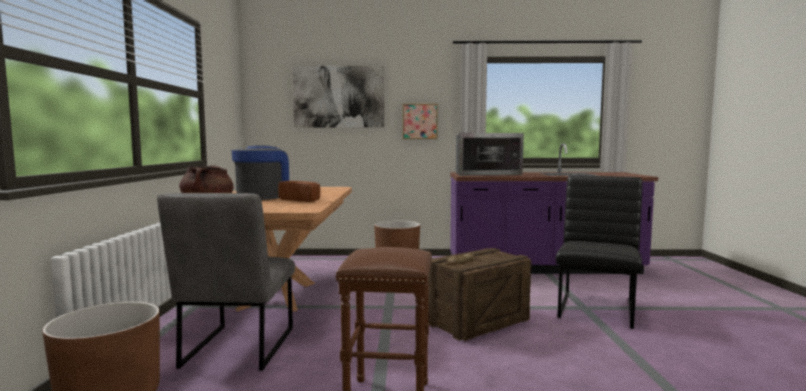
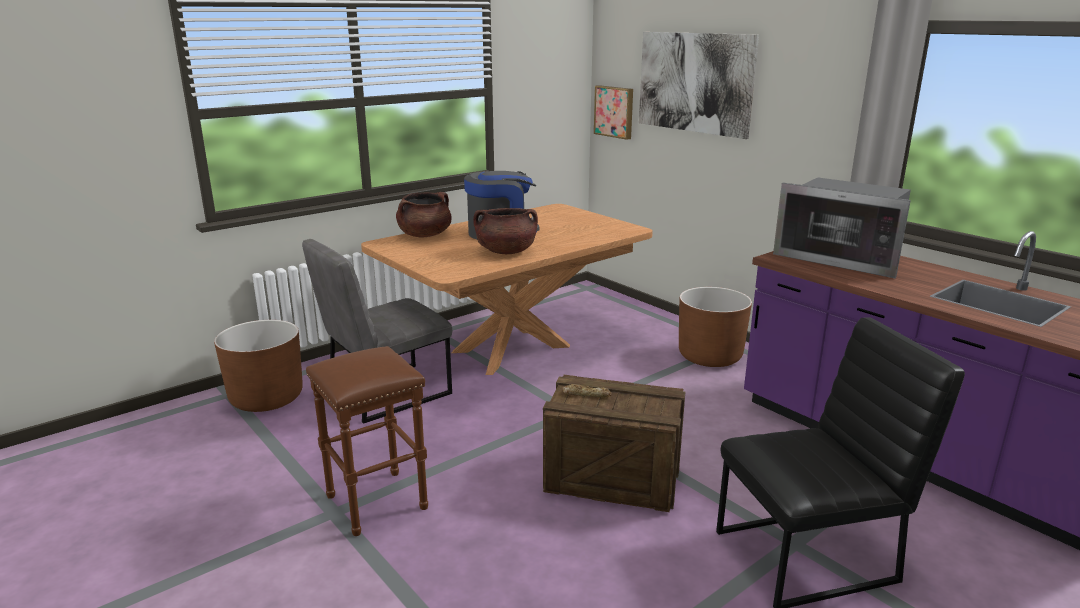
camera: 50 degrees right, 15 degrees up
bread [278,181,320,202] -> brown cooking pot [473,208,538,254]
picture [403,104,438,139] -> picture moved to [594,85,633,140]

